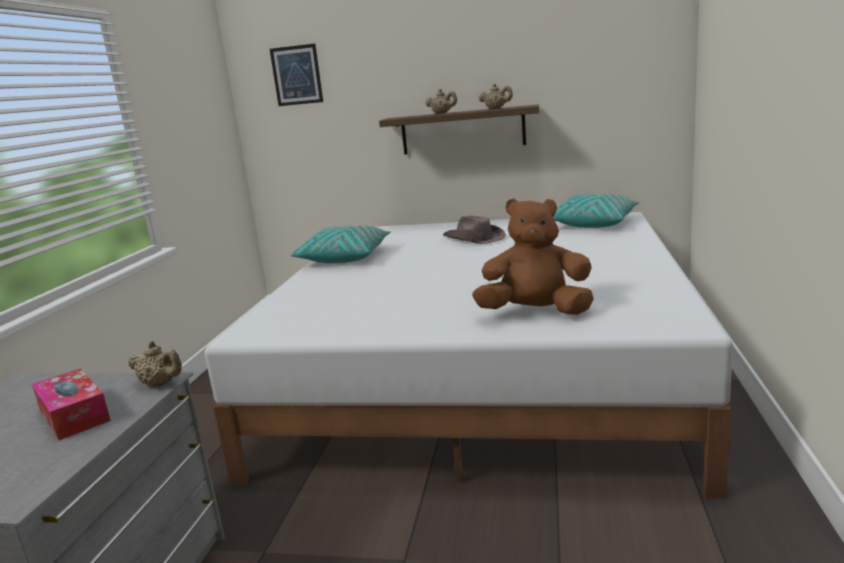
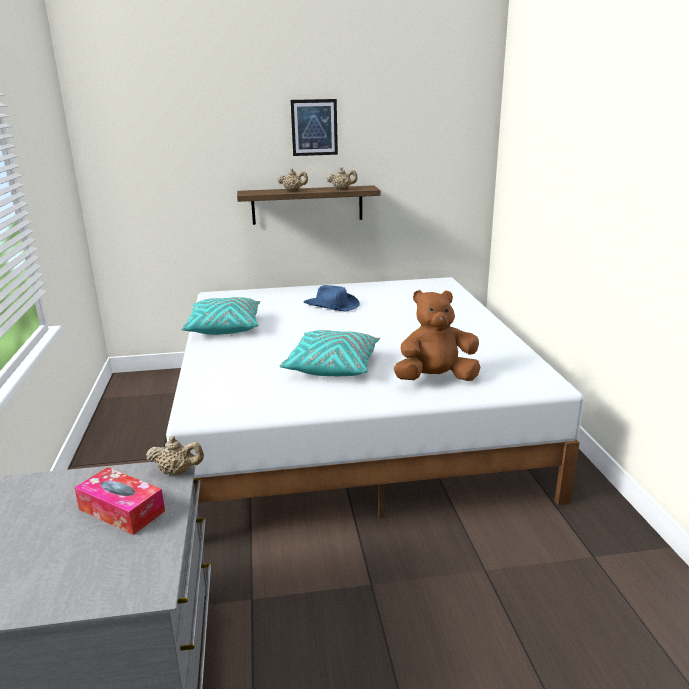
camera: 20 degrees left, 5 degrees up
picture [270,44,323,106] -> picture moved to [291,99,338,156]
brown hat [443,216,506,244] -> blue hat [303,285,360,312]
turquoise pillow [553,194,640,228] -> turquoise pillow moved to [280,330,380,376]

